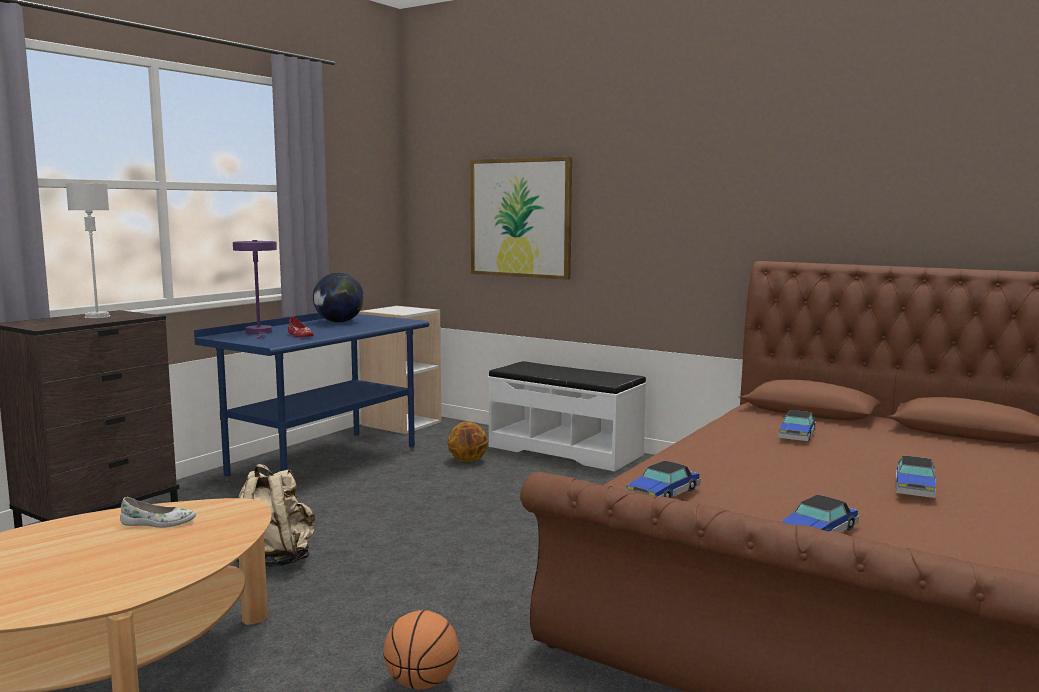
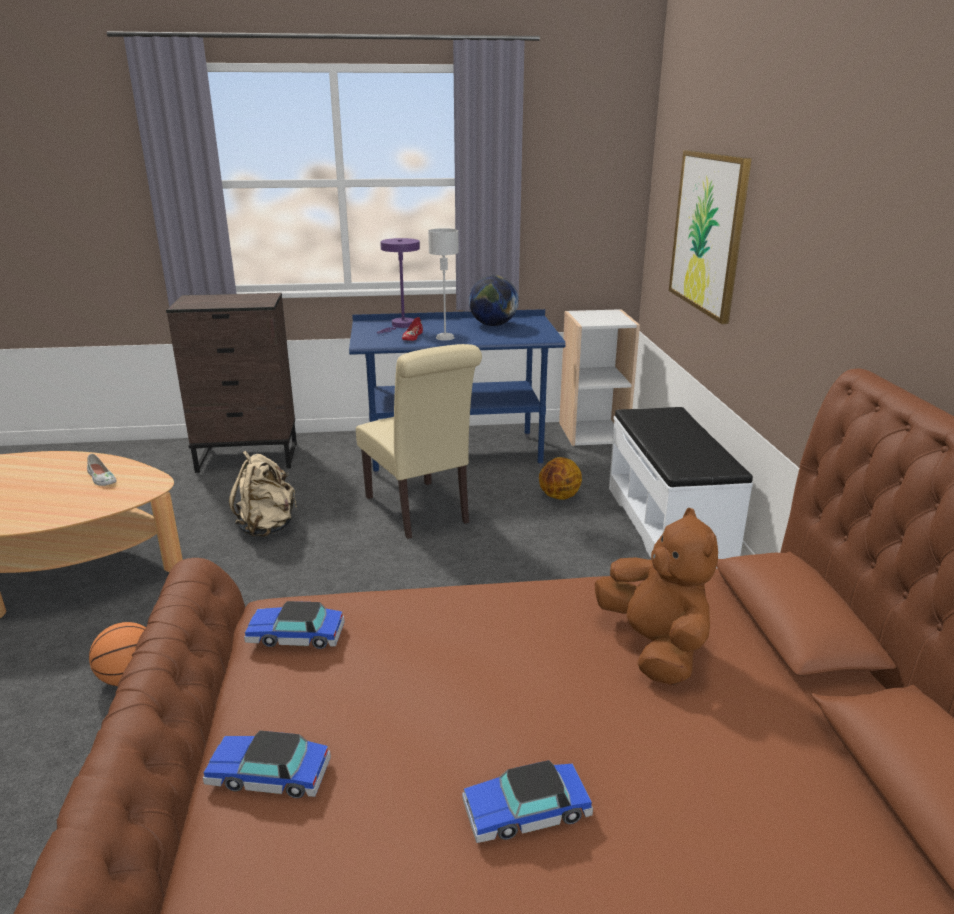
camera: 50 degrees right, 15 degrees up
grey table lamp [66,183,110,318] -> grey table lamp moved to [428,228,459,341]
toy car [778,410,816,441] -> brown plush toy [595,508,718,685]
none -> beige chair [356,344,482,539]

